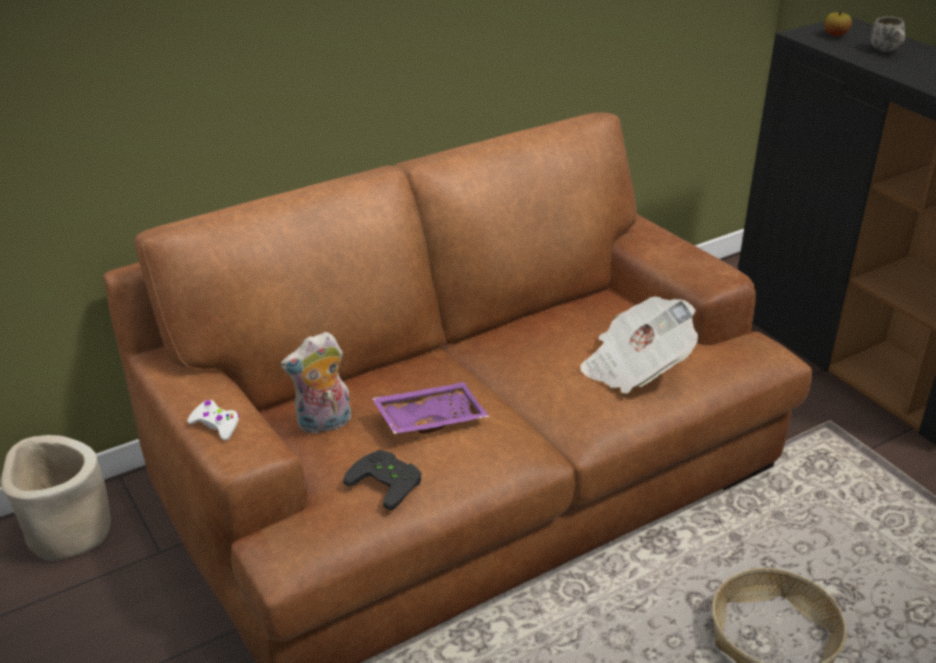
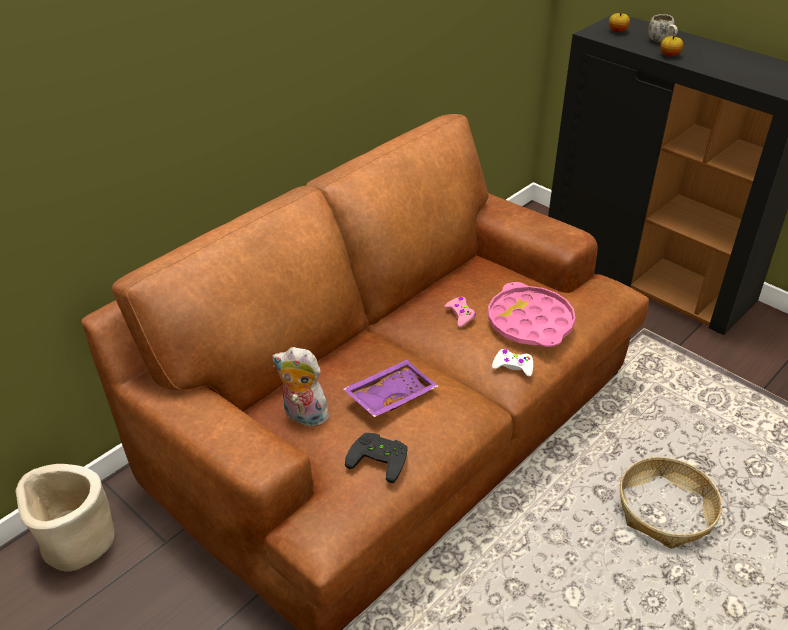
camera: 15 degrees left, 5 degrees up
white game controller [187,400,239,441] -> white game controller moved to [492,349,533,377]
plush toy [280,332,351,435] -> plush toy turned 60 degrees clockwise [272,347,331,427]
newspaper [580,296,698,394] -> pink tray [488,282,576,347]
none -> pink game controller [445,297,476,327]
none -> apple [660,36,683,57]

